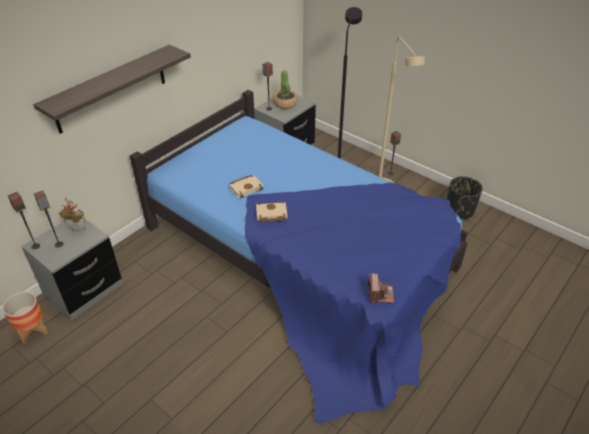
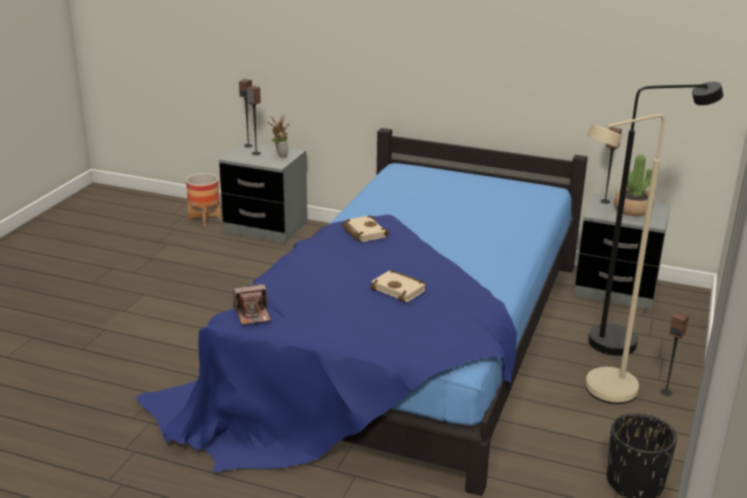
camera: 70 degrees right, 15 degrees down
shelf [33,45,191,134] -> none
beige book [229,175,264,198] -> beige book moved to [370,270,427,302]

